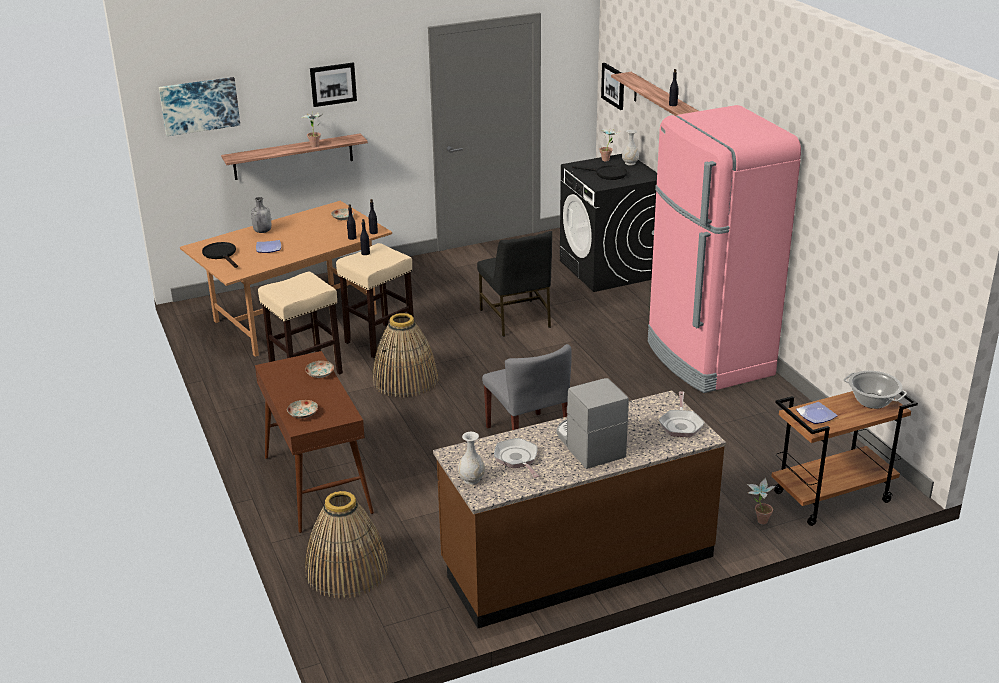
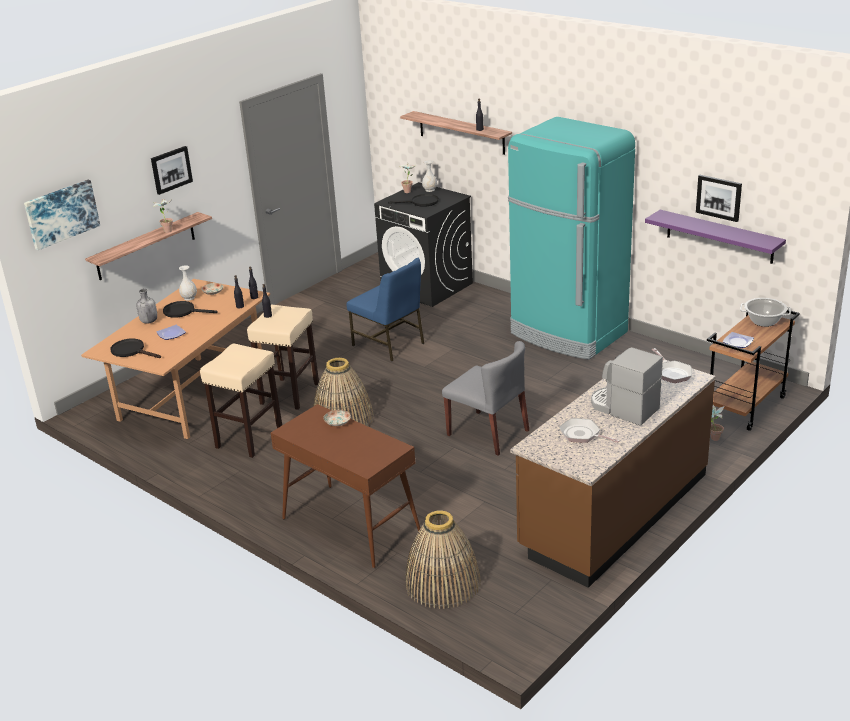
camera: 25 degrees left, 0 degrees up
plate [287,400,318,419] -> none
white vase [458,432,485,485] -> white vase moved to [179,265,197,301]
black chair [477,231,552,337] -> blue chair [347,258,424,361]
picture [601,63,624,110] -> picture moved to [696,175,742,222]
pink fridge [648,105,801,393] -> turquoise fridge [508,117,635,360]
none -> black frying pan [163,301,218,318]
none -> purple shelf [645,210,786,264]

